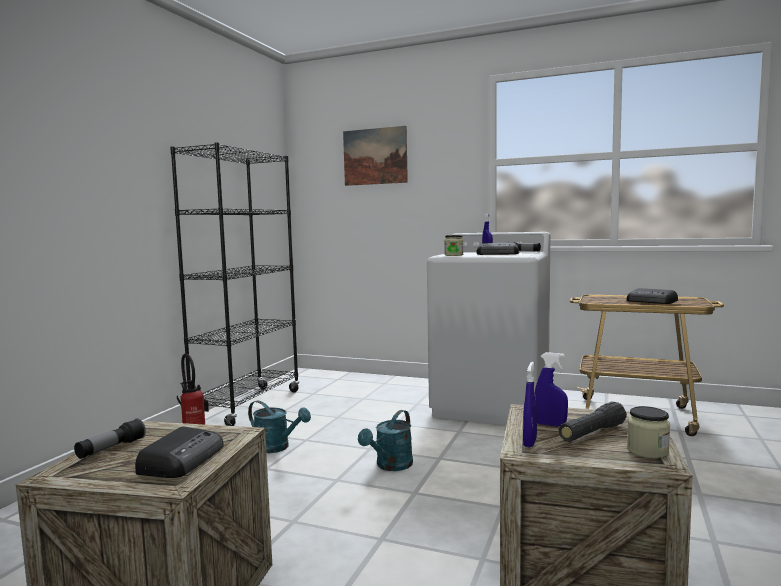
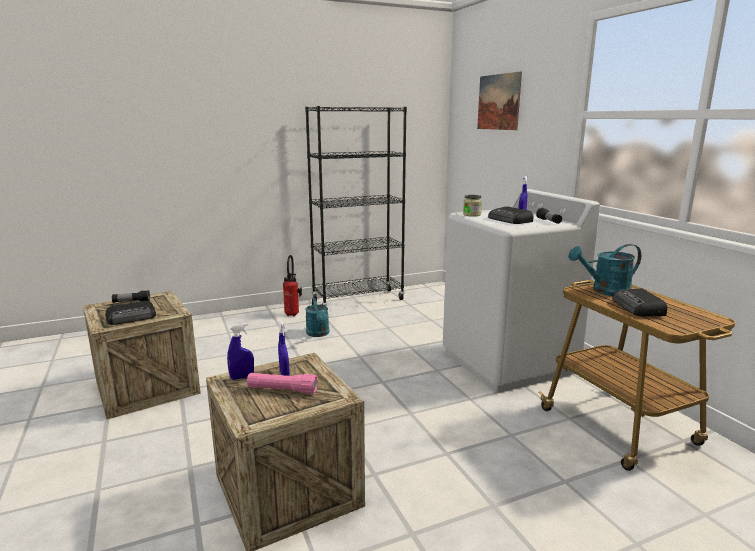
camera: 45 degrees right, 10 degrees up
turquoise watering can [358,410,413,471] -> turquoise watering can moved to [568,244,641,296]
black flashlight [559,402,627,442] -> pink flashlight [247,373,318,394]
jar [627,406,670,459] -> none

